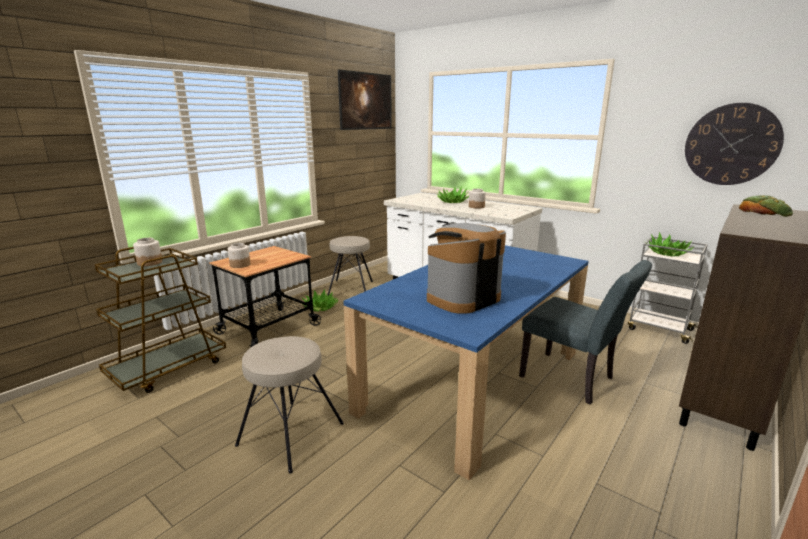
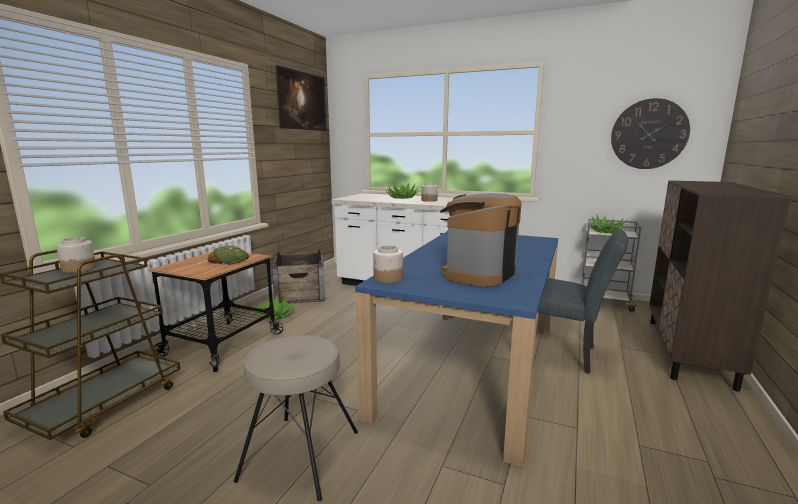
camera: 15 degrees left, 5 degrees down
jar [228,243,250,268] -> jar moved to [373,245,403,283]
beige stool [327,236,373,296] -> crate [272,250,325,304]
bread [739,195,793,217] -> bread moved to [208,246,249,265]

